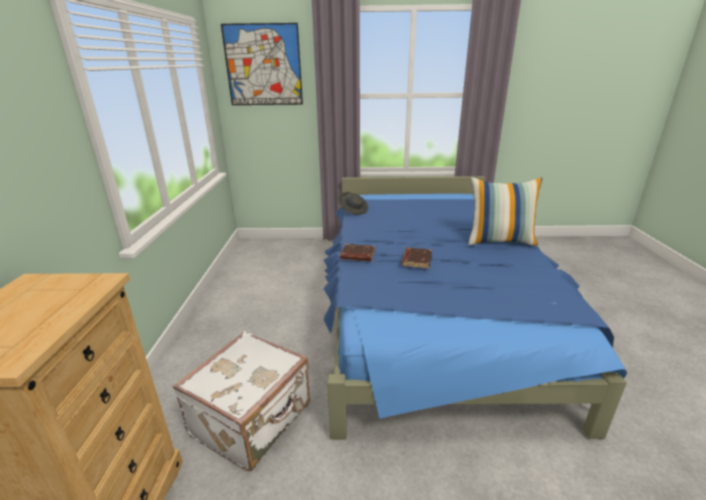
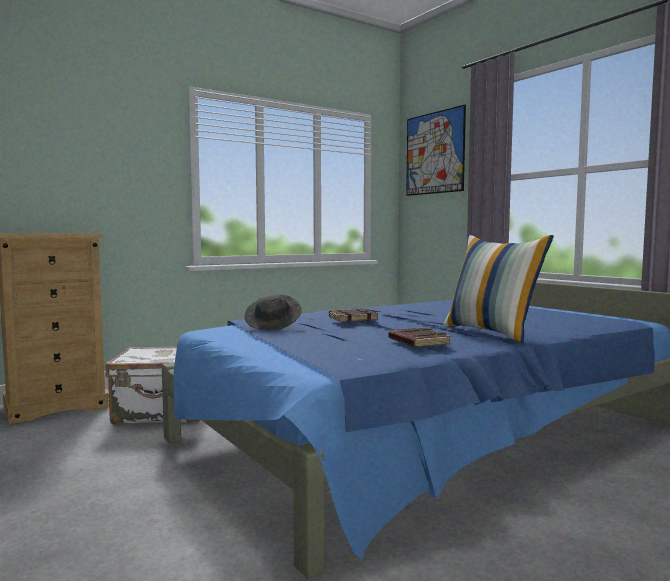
camera: 55 degrees right, 20 degrees down
grey hat [338,192,368,215] -> grey hat moved to [244,294,302,330]
brown book [340,244,375,261] -> brown book moved to [388,327,451,348]

